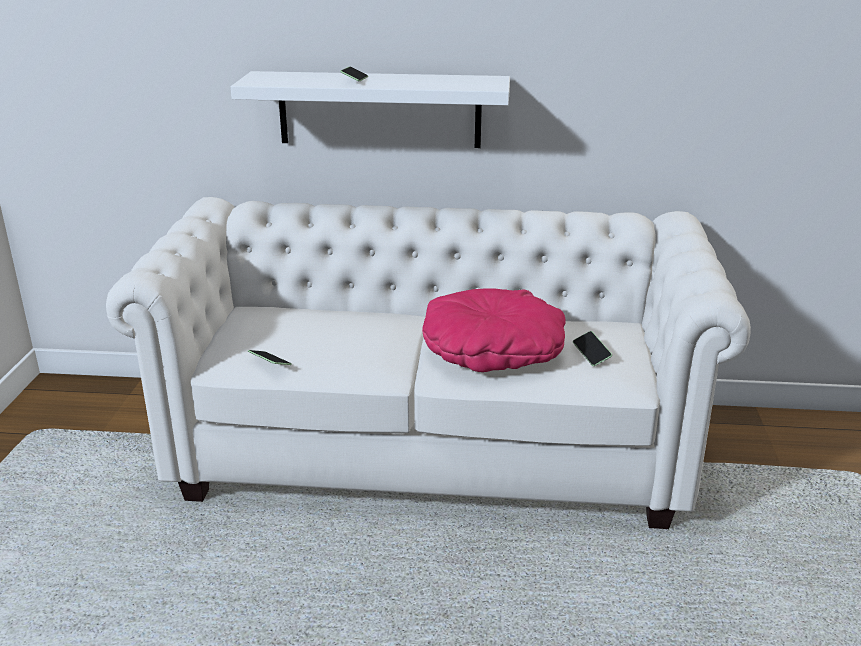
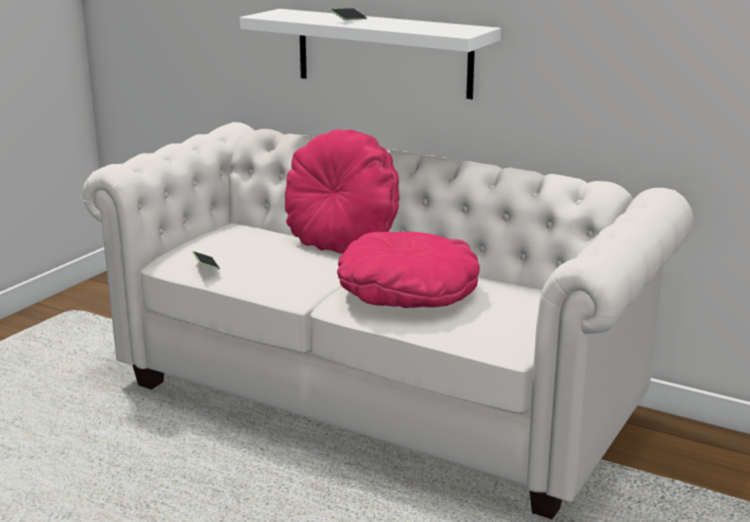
camera: 25 degrees right, 5 degrees down
phone [573,331,612,366] -> none
none -> pink pillow [285,129,400,254]

